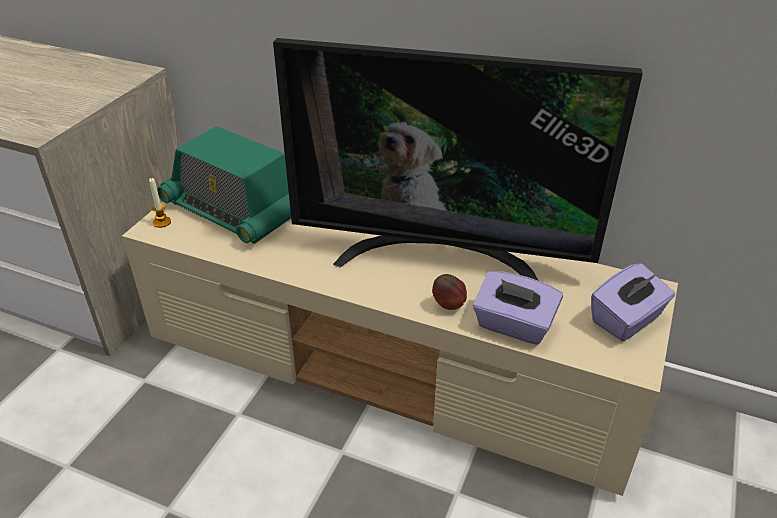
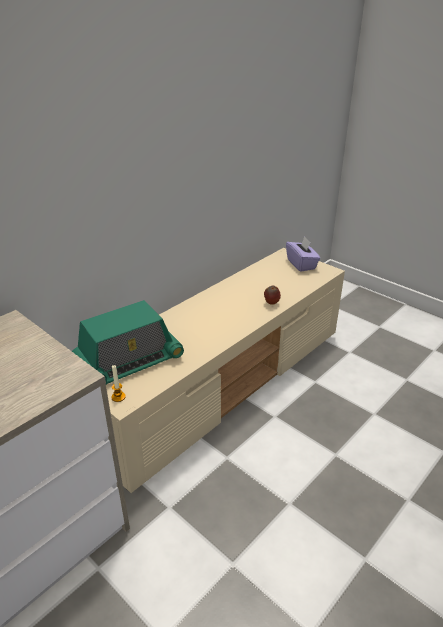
camera: 70 degrees left, 5 degrees down
television [273,38,643,280] -> none
purple tissue box [473,271,563,345] -> none

